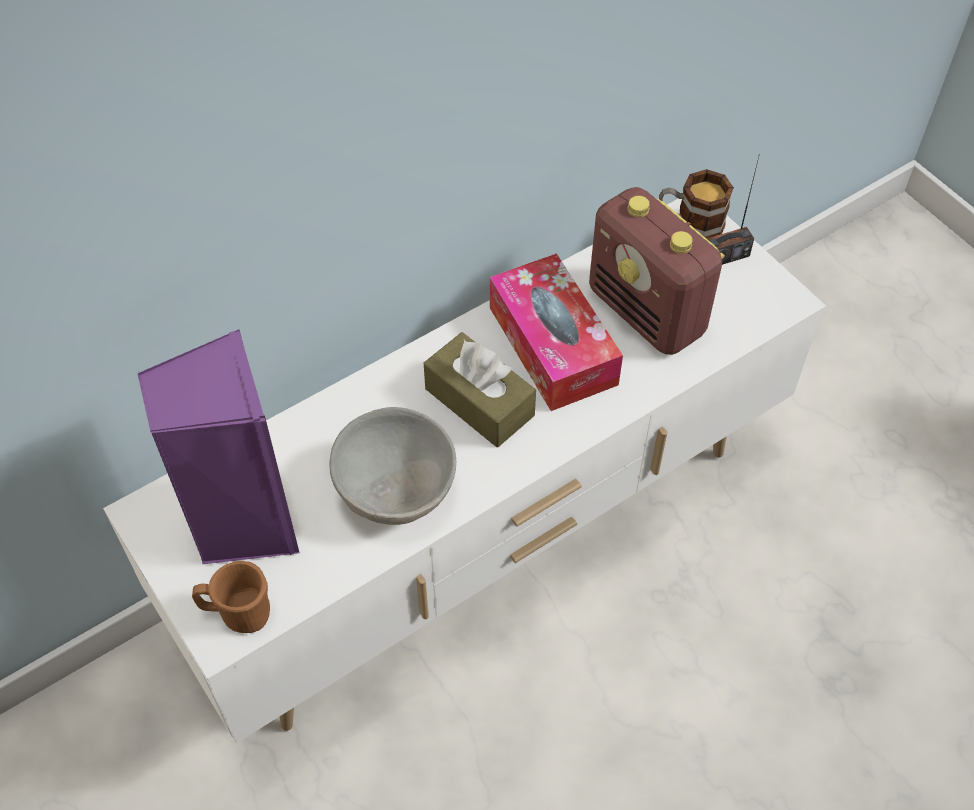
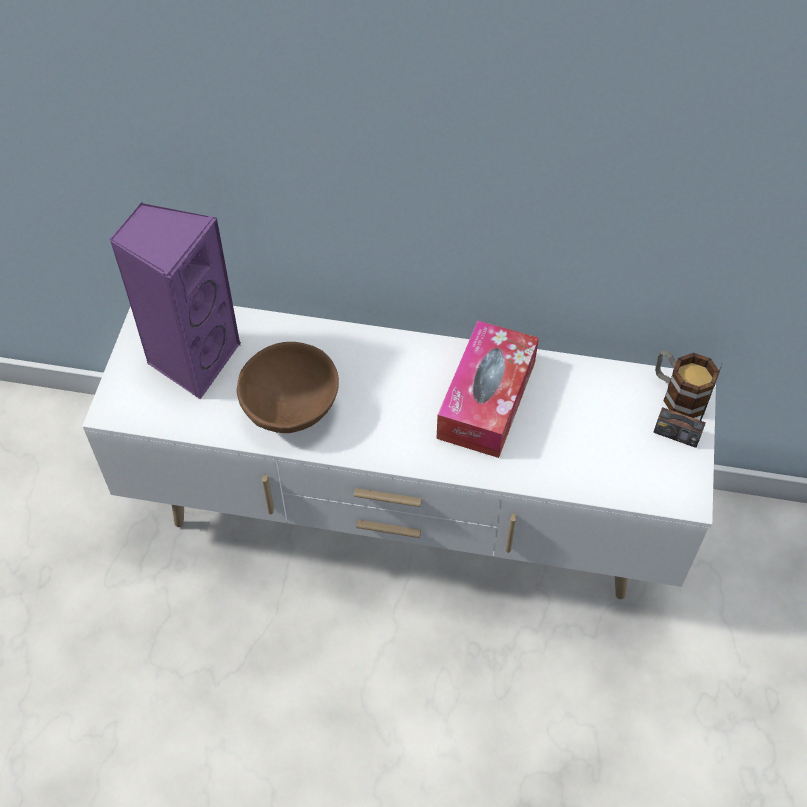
camera: 45 degrees right, 0 degrees up
brown mug [192,561,270,633] -> none
grey bowl [330,407,456,525] -> brown bowl [237,342,339,433]
brown tissue box [424,332,536,447] -> none
radio [589,187,725,355] -> none

